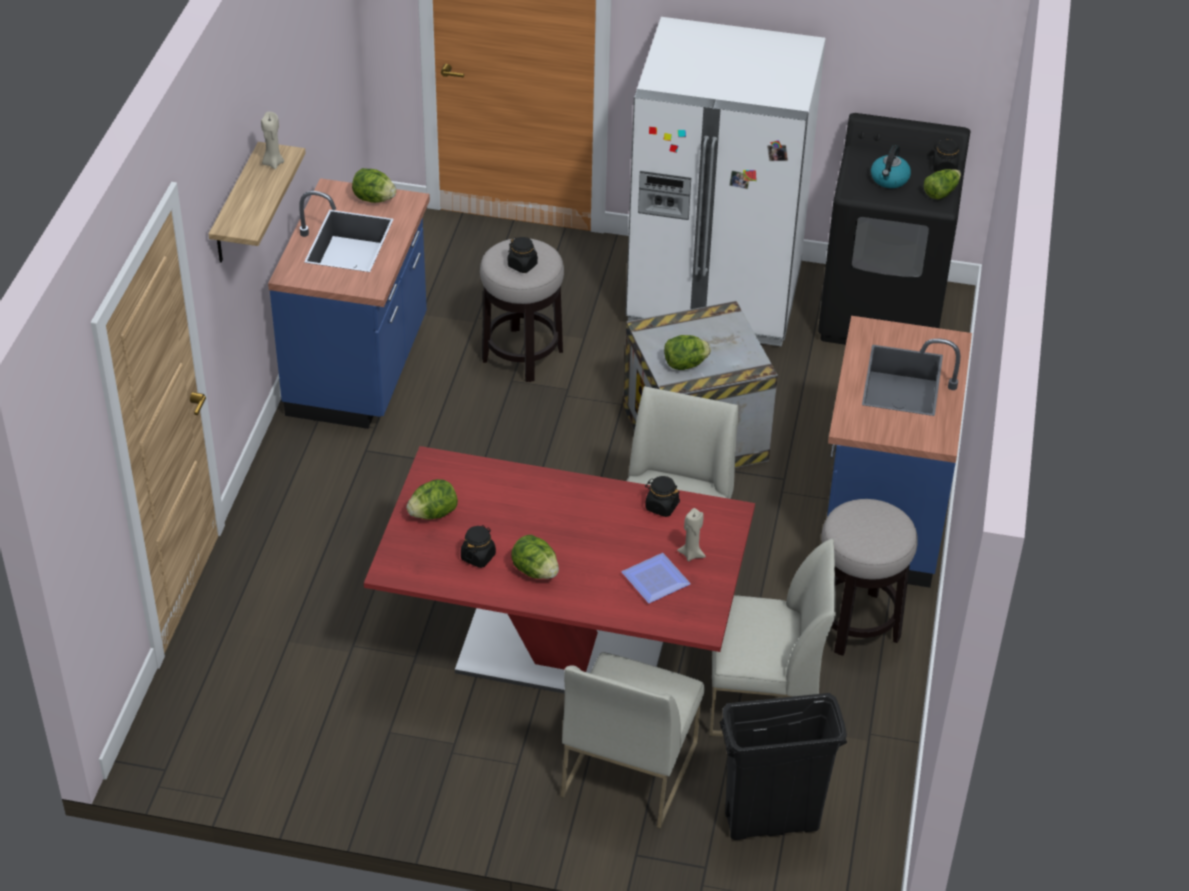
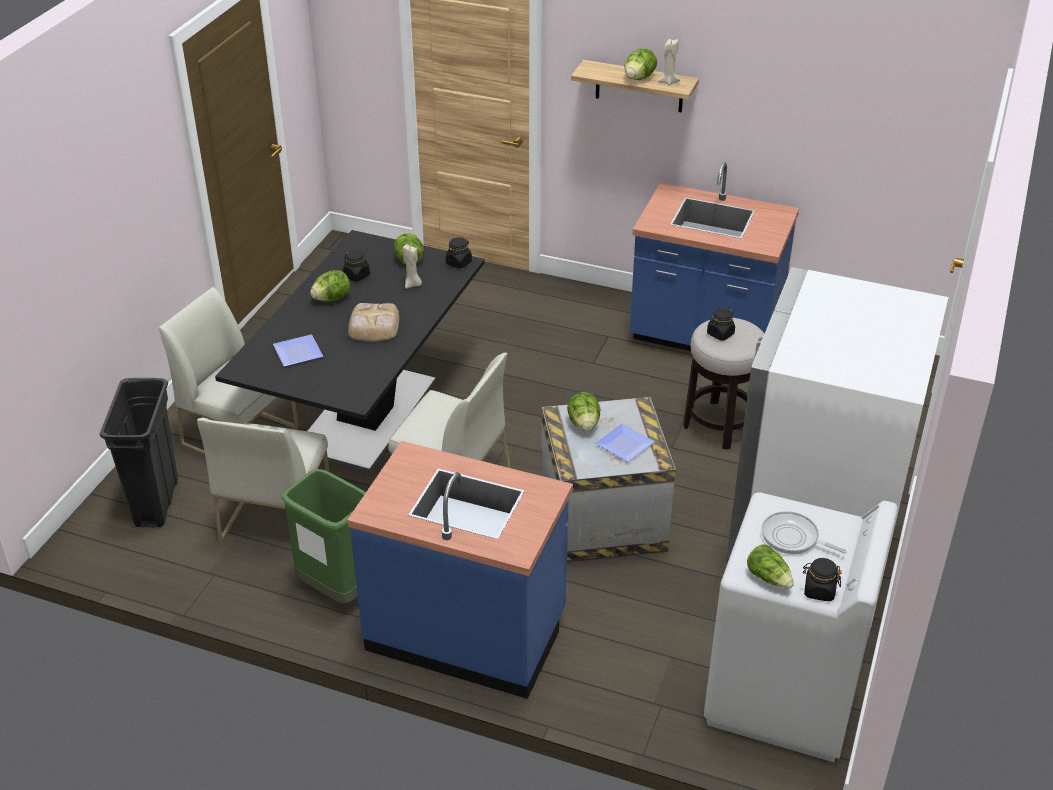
camera: 100 degrees right, 5 degrees down
lettuce [352,168,396,203] -> lettuce moved to [625,49,657,80]
red dining table [364,446,755,694] -> black dining table [215,230,485,472]
black jar [645,476,680,517] -> black jar moved to [446,237,472,268]
beige candle [677,508,706,561] -> beige candle moved to [403,244,422,289]
black washing machine [818,113,970,345] -> white washing machine [704,492,898,762]
stool [821,499,918,656] -> green trash can [282,469,366,603]
kettle [871,145,911,188] -> frying pan [762,511,847,554]
none -> bread [348,303,399,342]
none -> plate [595,423,655,462]

